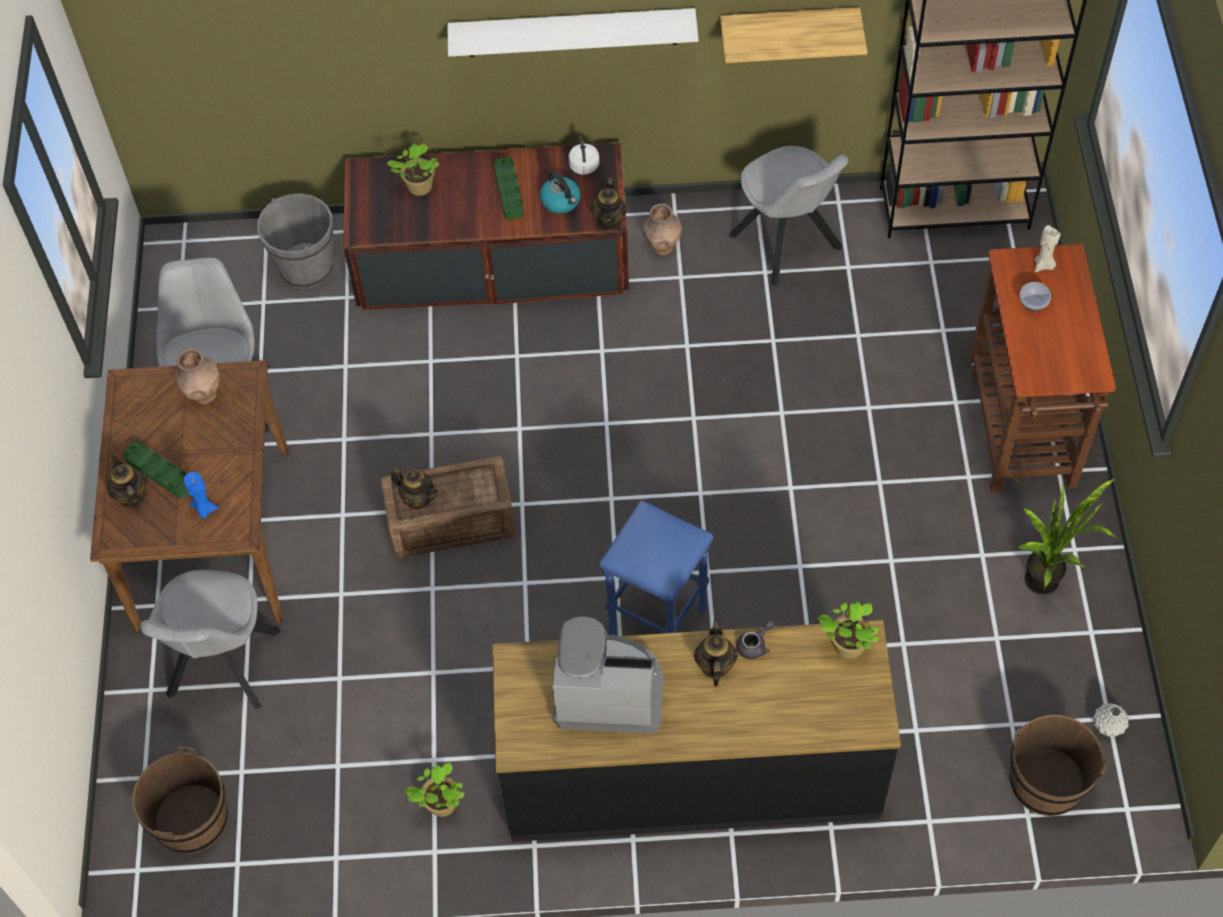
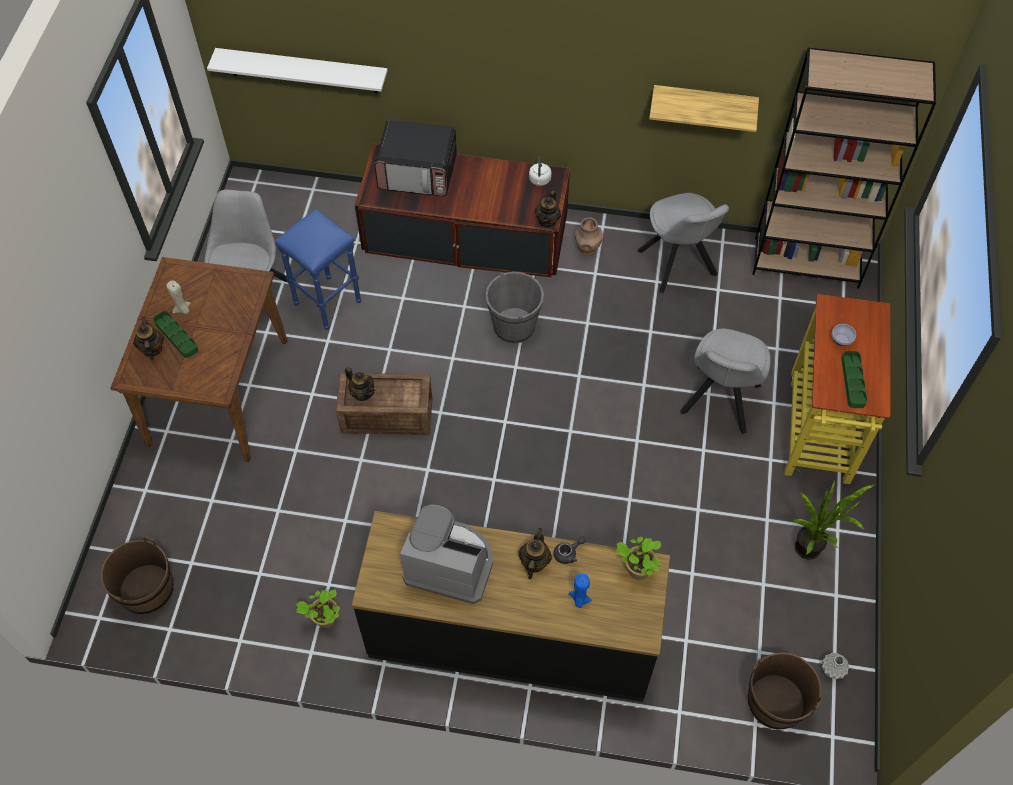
camera: 10 degrees right, 0 degrees up
grey chair [140,570,281,709] -> grey chair moved to [680,328,770,434]
brown vase [174,348,219,405] -> none
blue candle [184,472,218,518] -> blue candle moved to [569,573,592,608]
grey bucket [257,193,333,289] -> grey bucket moved to [485,272,544,343]
potted plant [386,143,439,196] -> microwave [374,120,457,197]
white shelf [447,8,698,57] -> white shelf moved to [207,48,388,93]
green tray [493,157,524,220] -> green tray moved to [842,351,867,408]
kettle [540,171,580,214] -> none
blue stool [599,500,713,635] -> blue stool moved to [275,209,361,330]
brown cart [970,244,1116,493] -> yellow cart [784,294,890,484]
beige candle [1034,225,1061,272] -> beige candle moved to [166,280,191,314]

